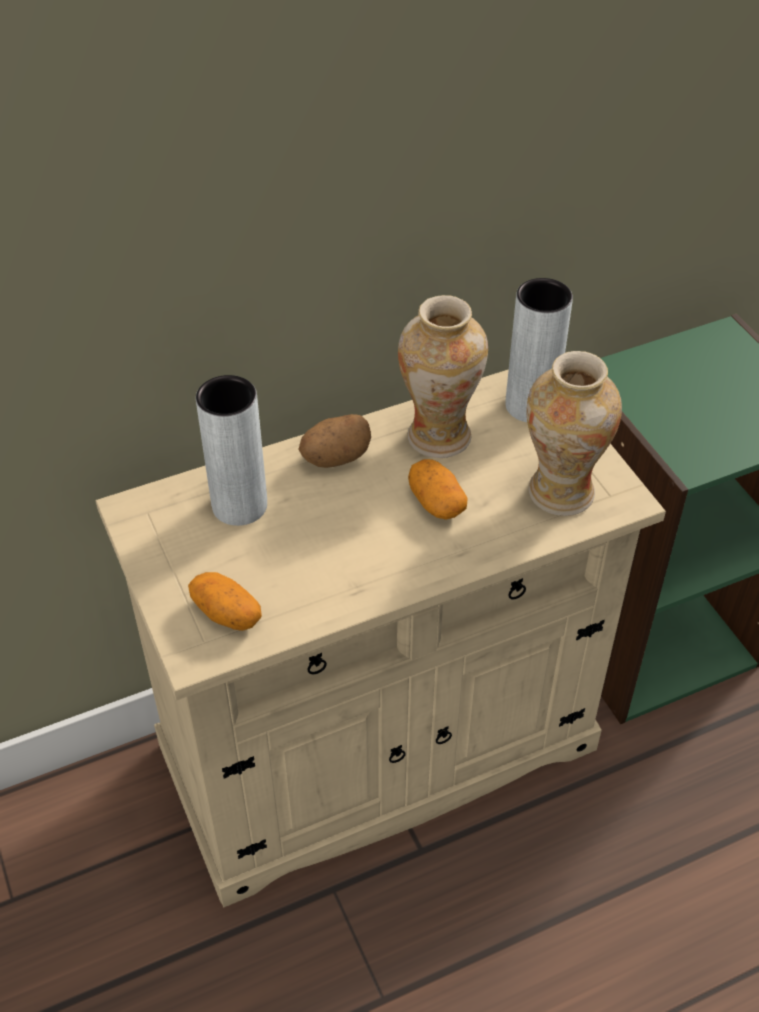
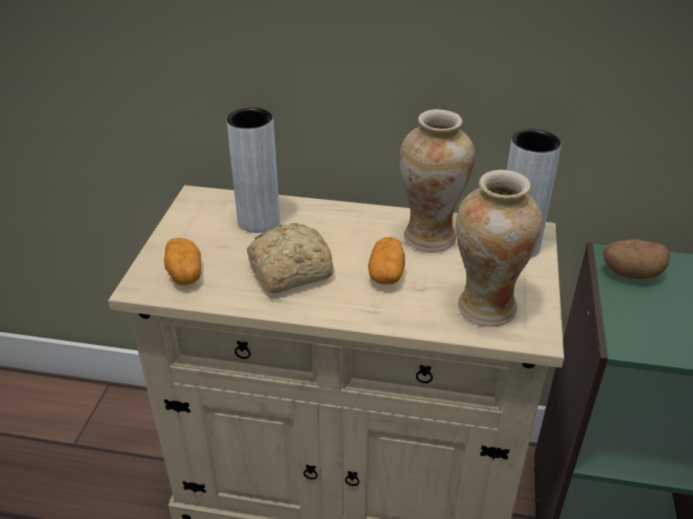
camera: 35 degrees right, 10 degrees down
potato [298,414,371,468] -> potato moved to [603,239,670,279]
none -> bread [247,223,334,293]

